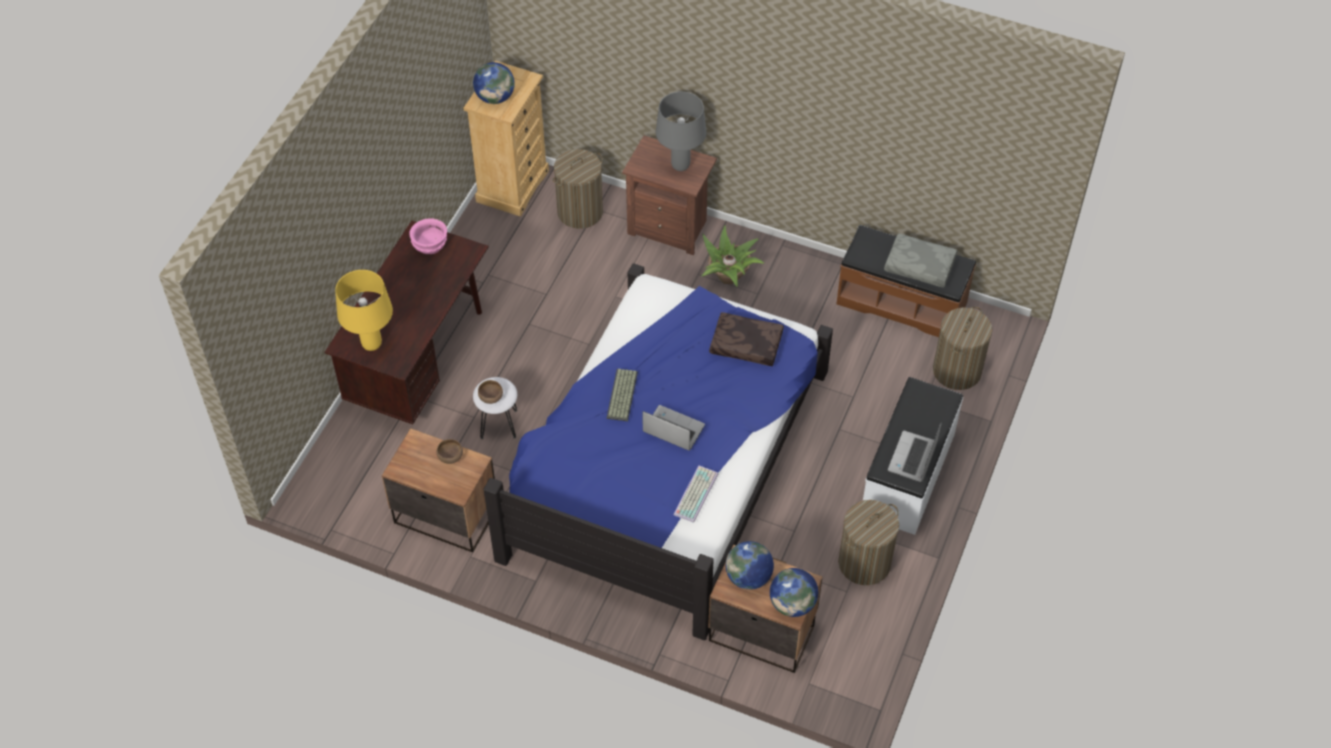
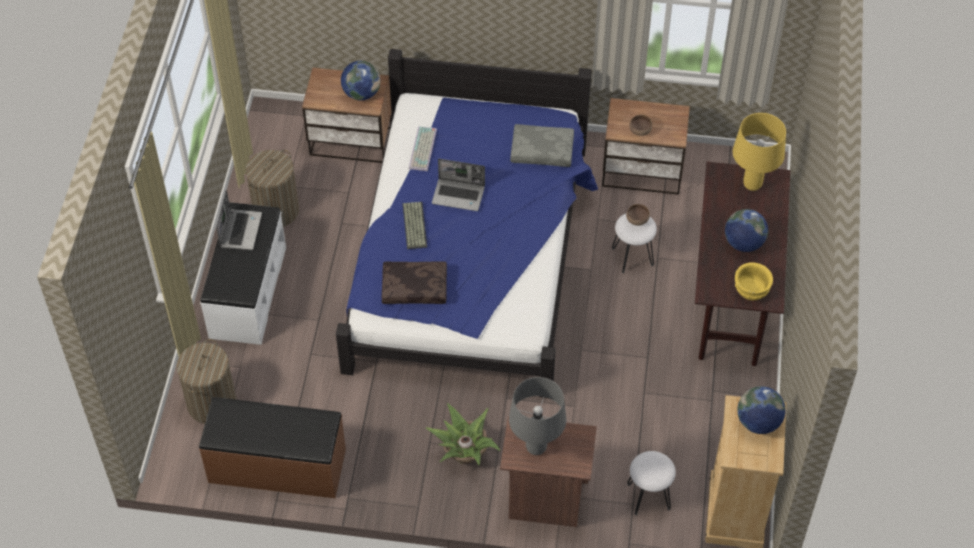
camera: 165 degrees right, 0 degrees up
pink bowl [409,218,447,254] -> yellow bowl [735,262,773,300]
laundry basket [552,149,603,229] -> white stool [627,451,676,515]
keyboard [607,369,638,421] -> keyboard moved to [403,202,427,249]
globe [770,568,818,617] -> globe moved to [725,209,768,252]
grey pillow [884,233,957,288] -> grey pillow moved to [510,124,574,167]

